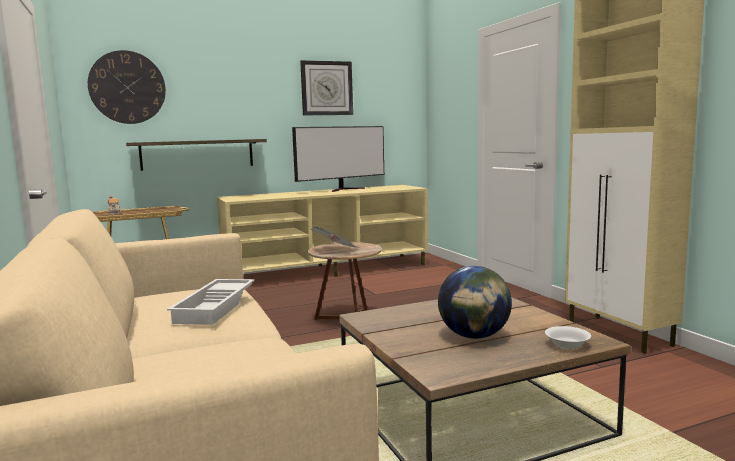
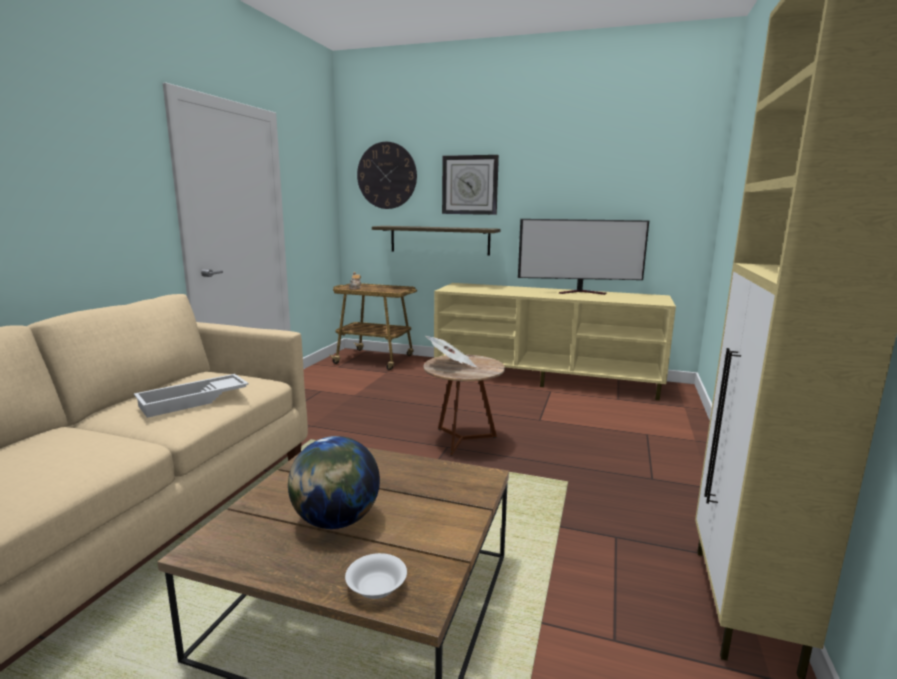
camera: 40 degrees right, 5 degrees up
wall clock [300,60,353,115] -> wall clock moved to [442,155,499,215]

